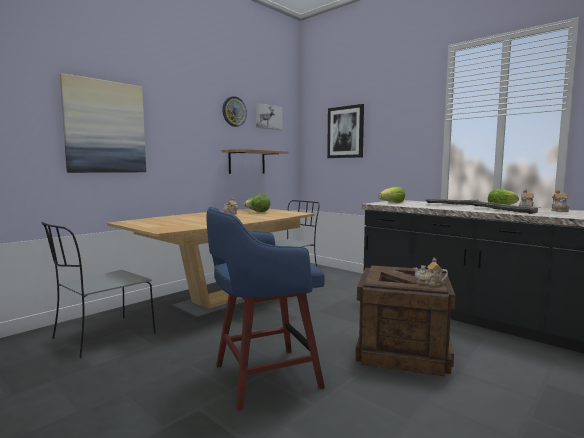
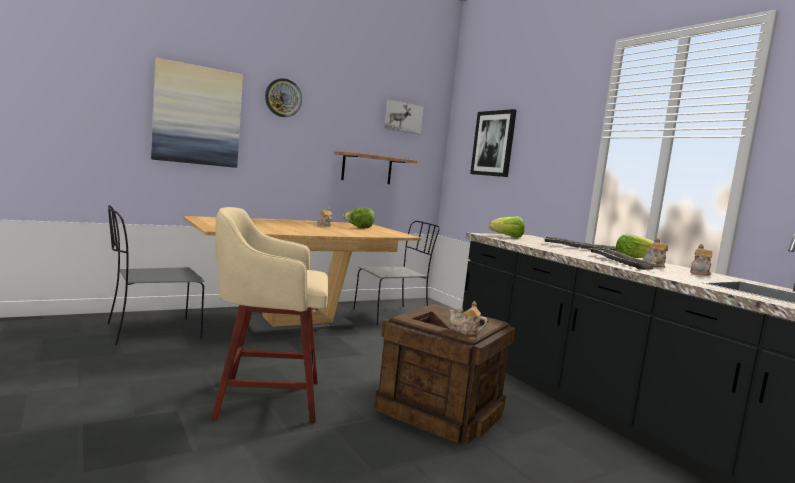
camera: 15 degrees right, 0 degrees up
blue stool [206,207,325,410] -> beige stool [211,207,328,423]
wall clock [222,96,247,127] -> wall clock moved to [265,78,302,117]

